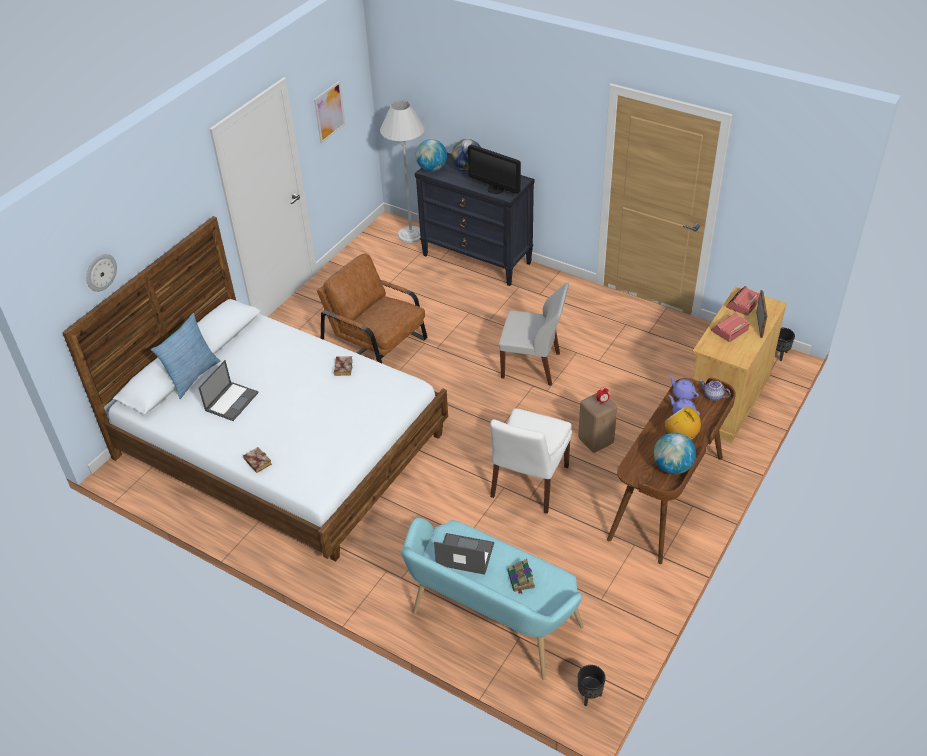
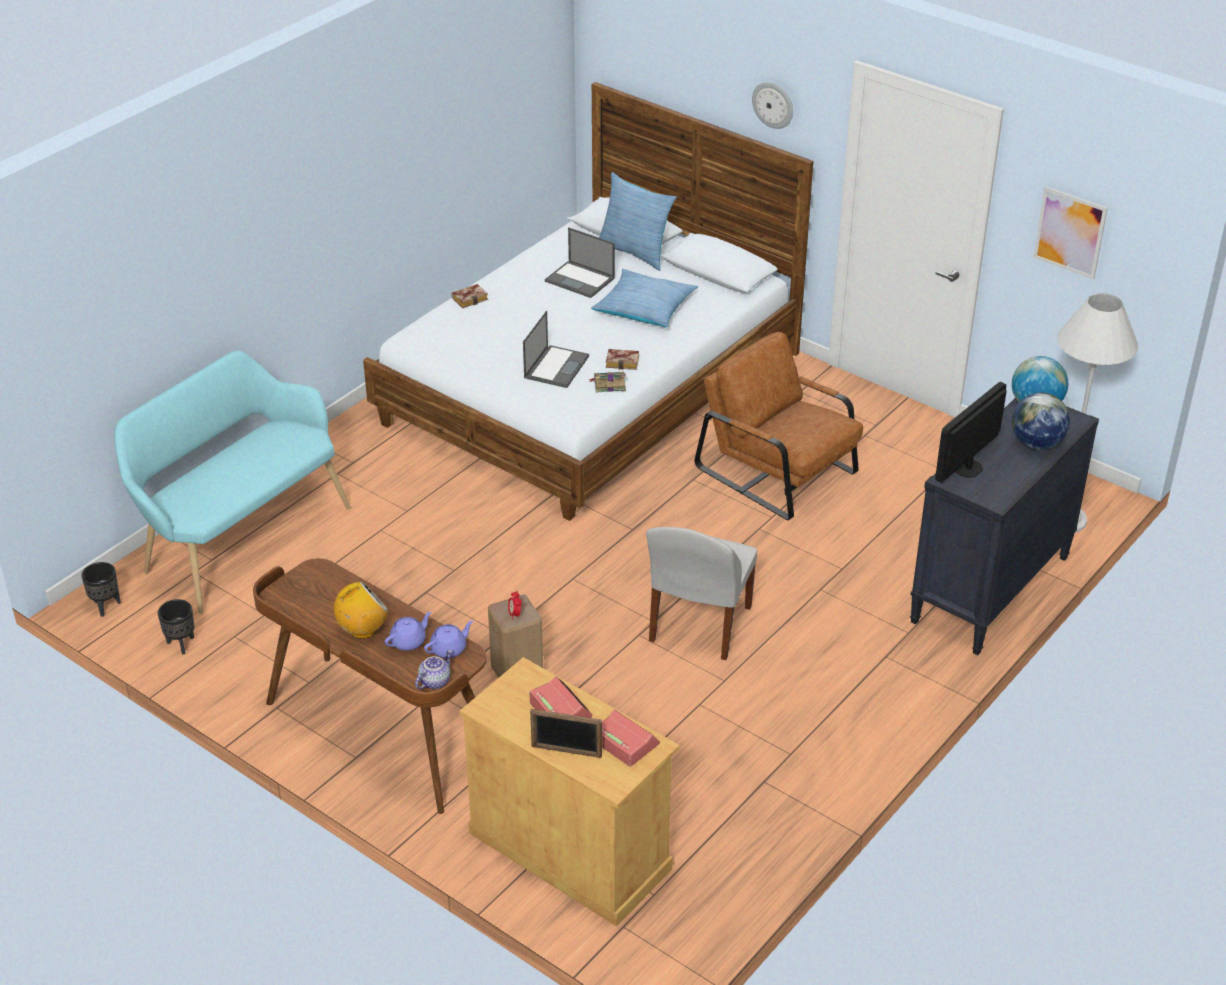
camera: 95 degrees right, 5 degrees down
wall clock [86,254,117,292] -> wall clock moved to [752,82,793,129]
brown armchair [317,254,427,363] -> brown armchair turned 90 degrees counterclockwise [695,332,863,520]
laptop [434,533,494,575] -> laptop moved to [523,311,589,388]
white chair [490,408,572,514] -> none
book [507,559,535,594] -> book moved to [588,372,626,392]
globe [654,432,696,474] -> none
black planter [776,328,795,361] -> black planter moved to [158,599,194,655]
none -> pillow [591,269,698,328]

